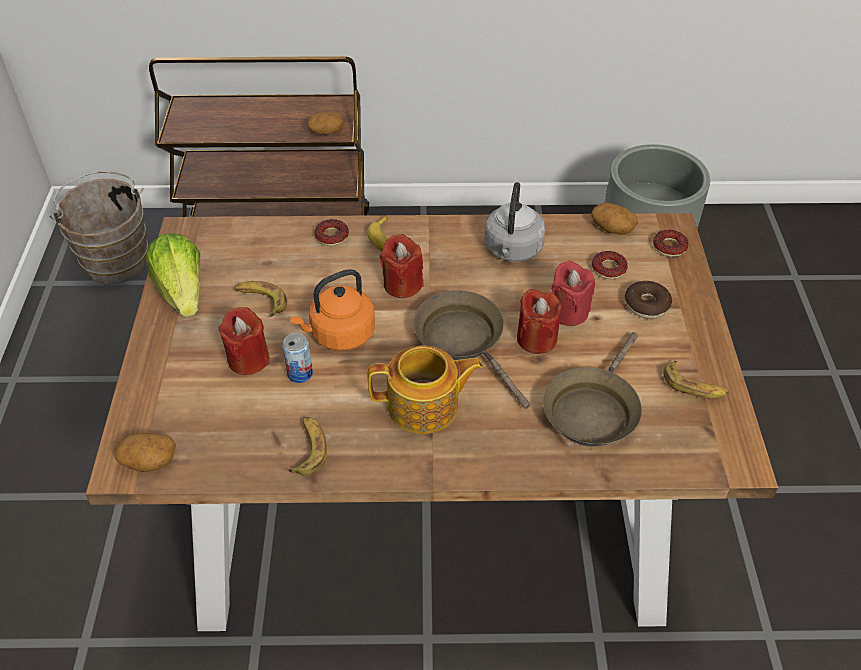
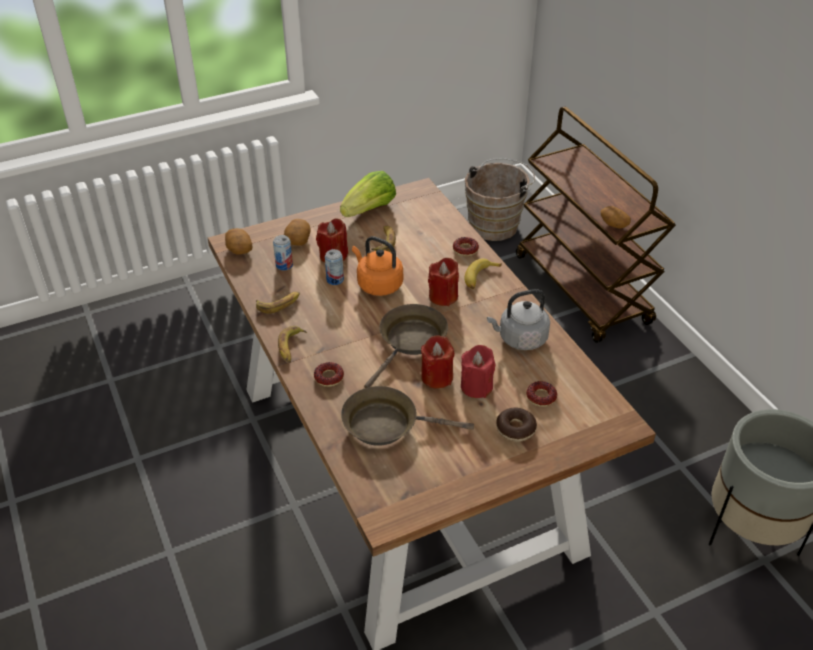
camera: 65 degrees right, 5 degrees down
teapot [368,346,483,434] -> none
potato [591,202,638,234] -> potato moved to [284,219,310,246]
donut [653,230,689,257] -> donut moved to [314,362,344,387]
banana [663,361,730,399] -> banana moved to [278,326,307,363]
none -> can [273,235,293,270]

